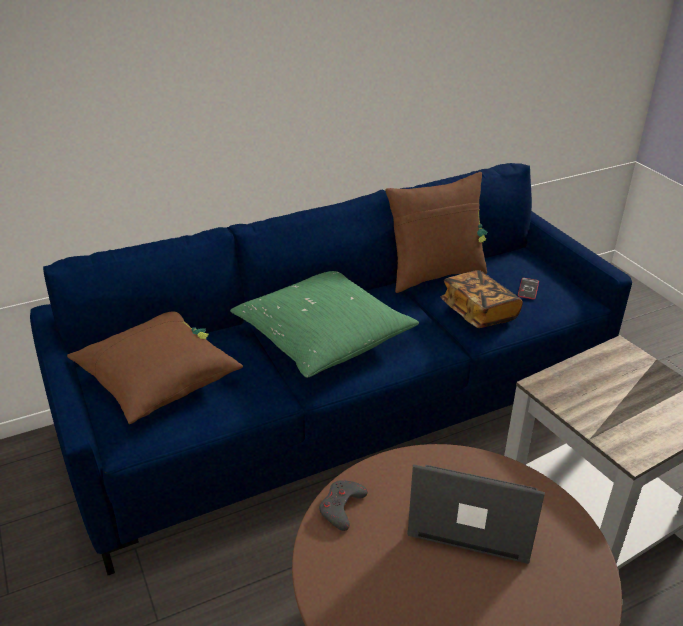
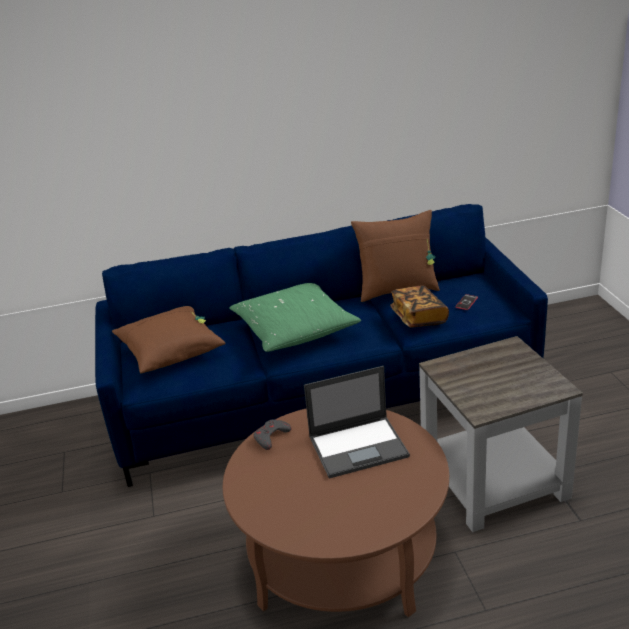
camera: 15 degrees right, 5 degrees down
laptop [407,464,545,564] -> laptop turned 135 degrees clockwise [304,366,410,479]

